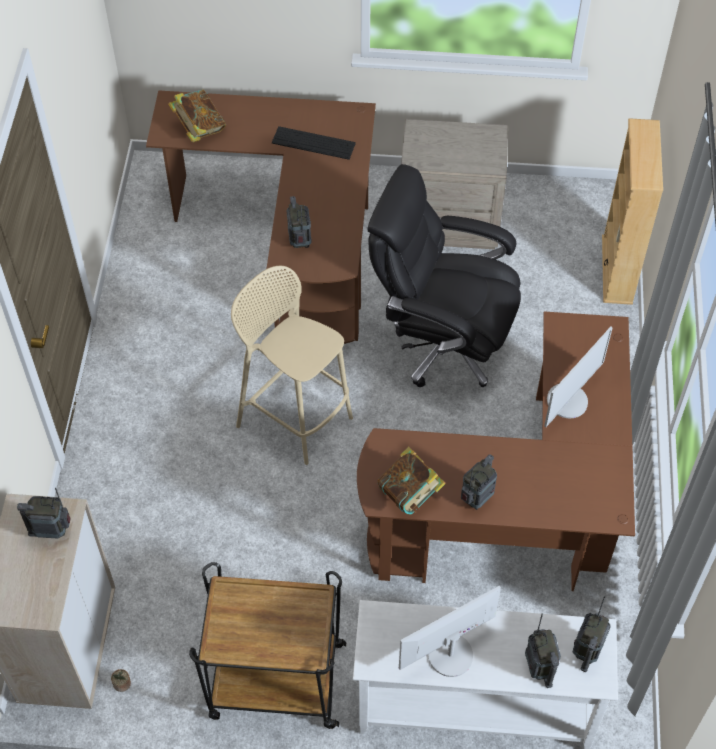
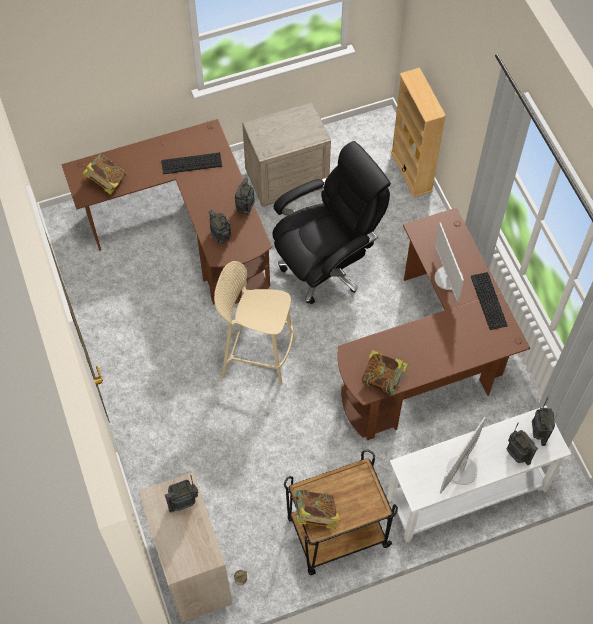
camera: 25 degrees left, 5 degrees up
black office chair [368,164,521,387] -> black office chair turned 150 degrees clockwise [273,141,391,304]
radio [461,454,497,510] -> radio moved to [235,178,255,215]
monitor [544,326,613,427] -> monitor turned 150 degrees clockwise [434,222,464,302]
none -> book [292,490,340,529]
none -> keyboard [471,272,508,330]

